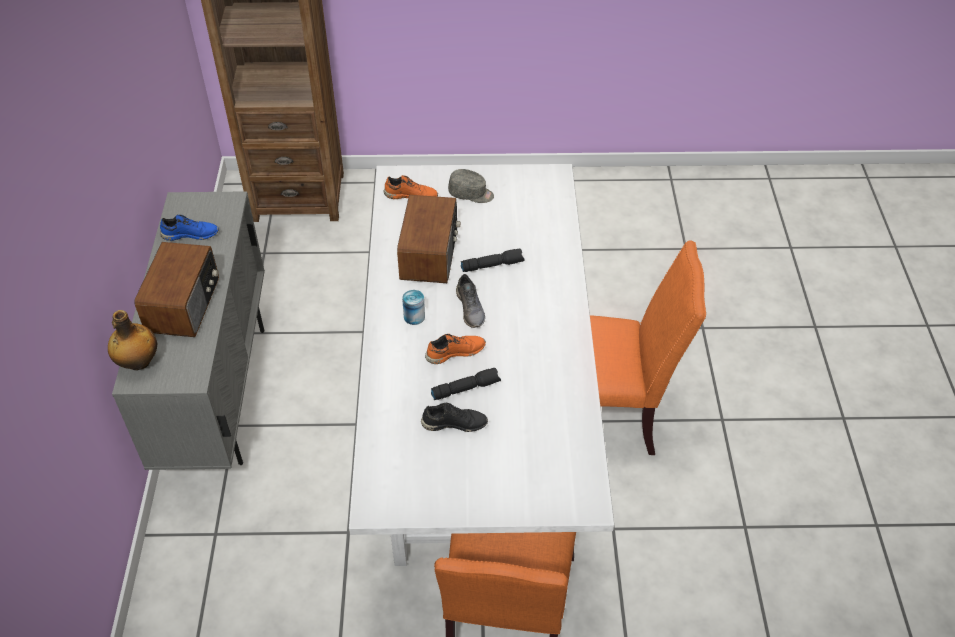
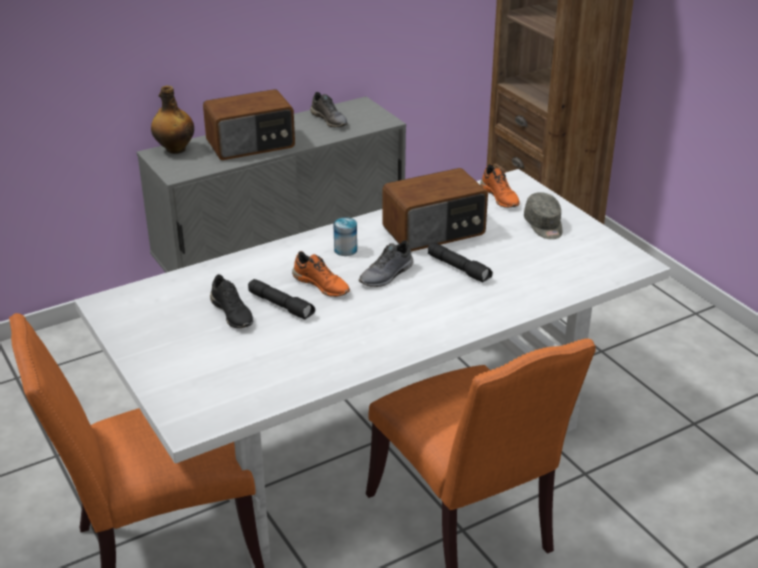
camera: 60 degrees right, 15 degrees down
blue shoe [160,215,219,241] -> grey shoe [310,92,348,127]

